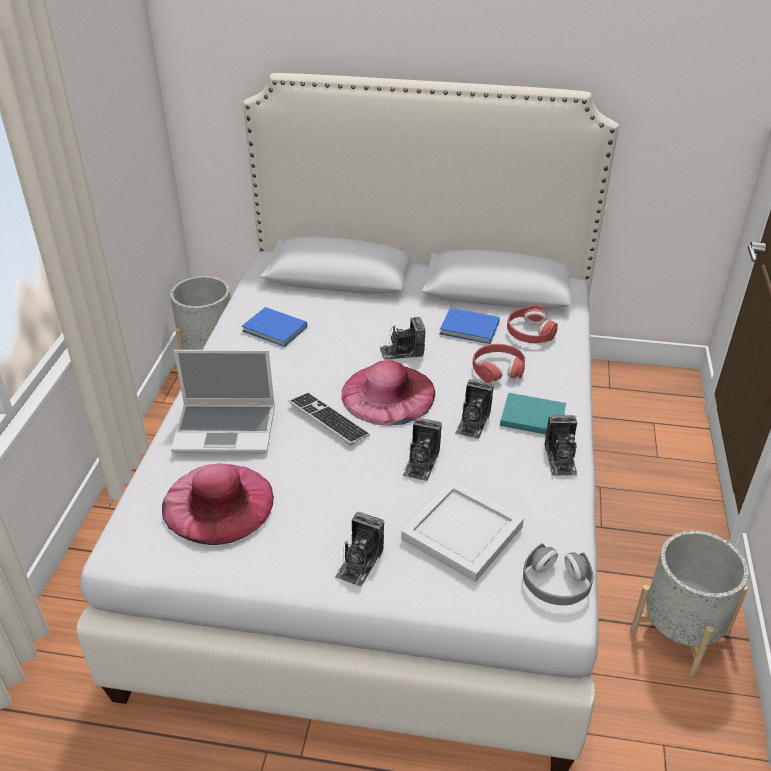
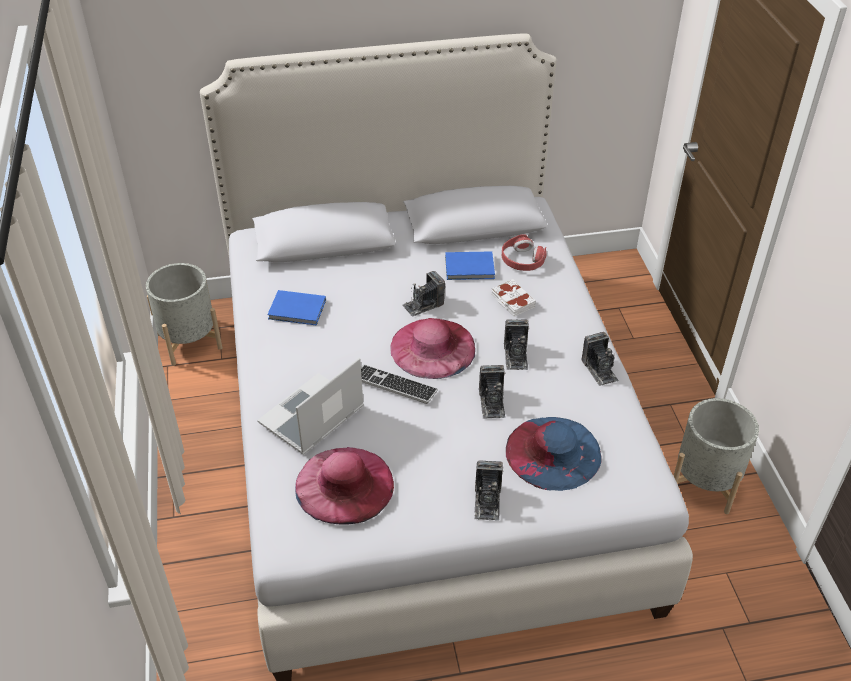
camera: 20 degrees left, 5 degrees up
laptop [171,350,275,453] -> laptop turned 150 degrees clockwise [257,357,364,455]
white tray [401,481,524,582] -> blue hat [506,417,602,491]
red headphones [473,344,525,383] -> white book [491,279,536,317]
turquoise book [500,393,566,434] -> none
grey headphones [523,543,594,605] -> none

